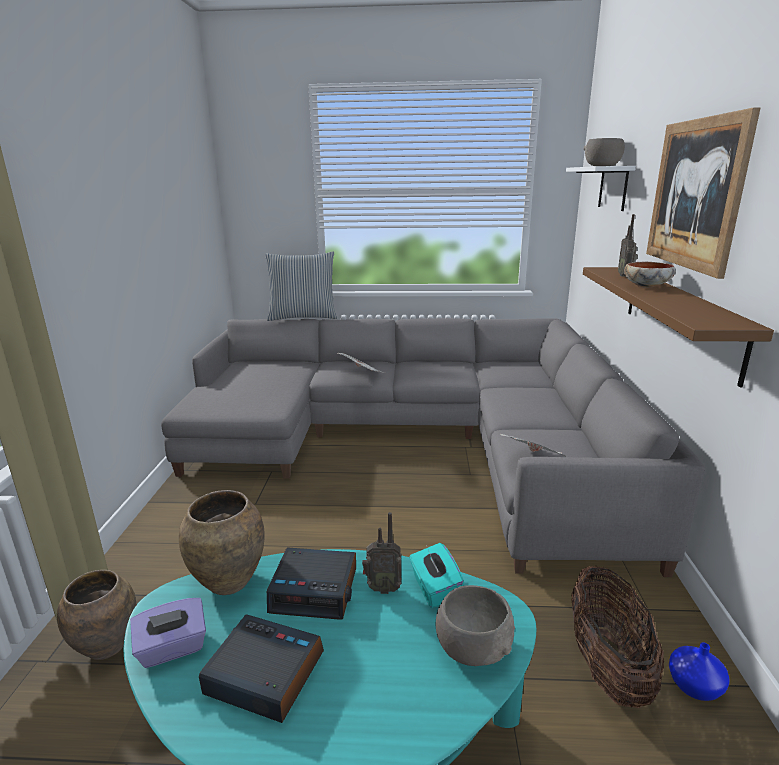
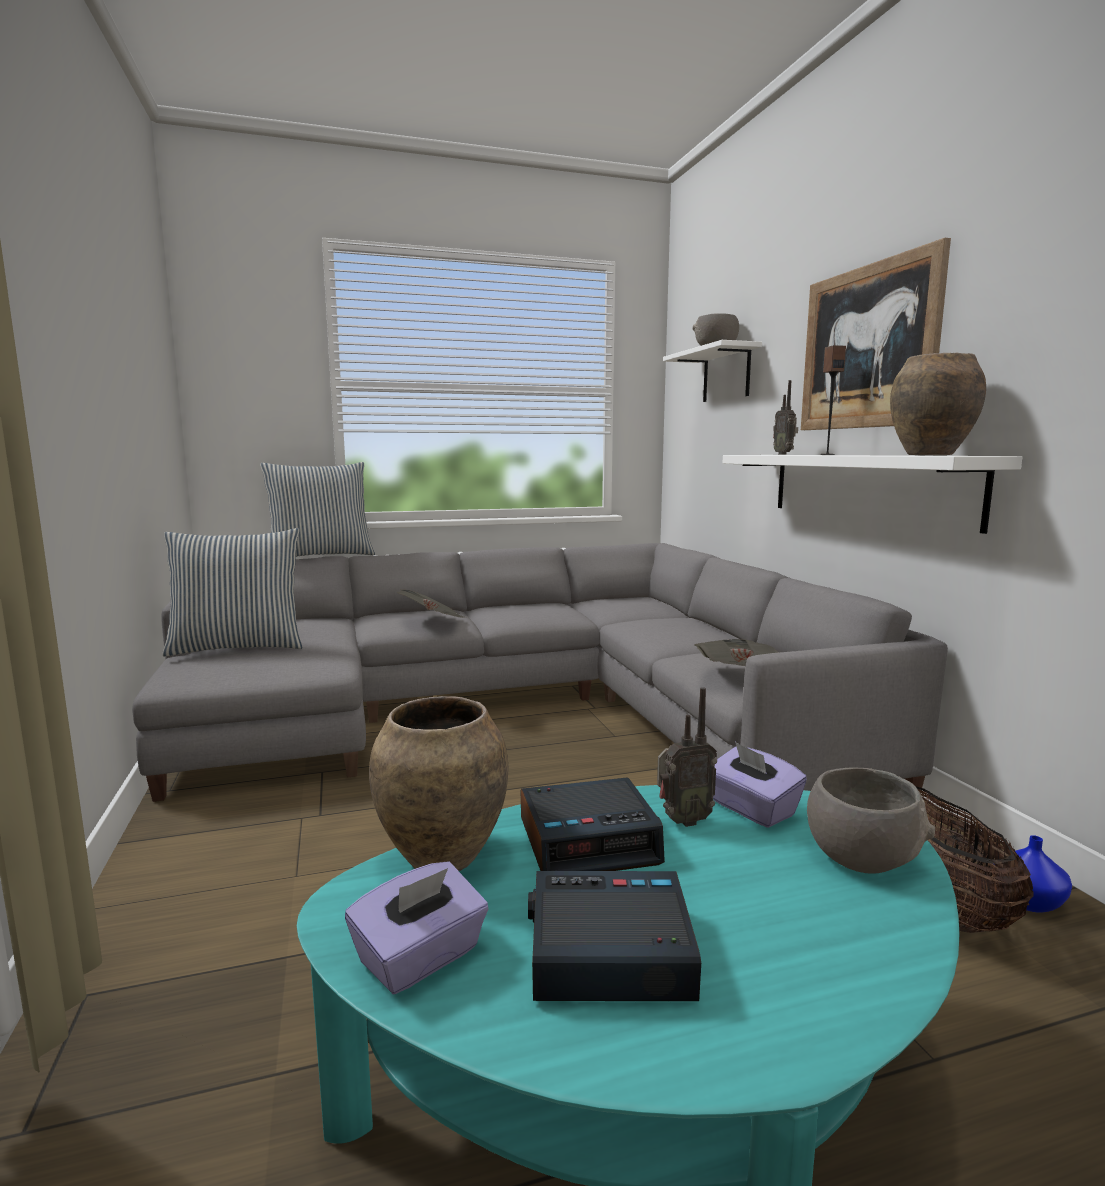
camera: 20 degrees left, 10 degrees down
brown vase [57,570,136,660] -> brown vase moved to [890,353,986,455]
turquoise tissue box [409,543,464,608] -> purple tissue box [713,742,807,828]
brown shelf [583,267,774,388] -> white shelf [723,455,1022,534]
bowl [624,262,675,288] -> speaker [820,345,846,455]
none -> pillow [162,528,303,657]

